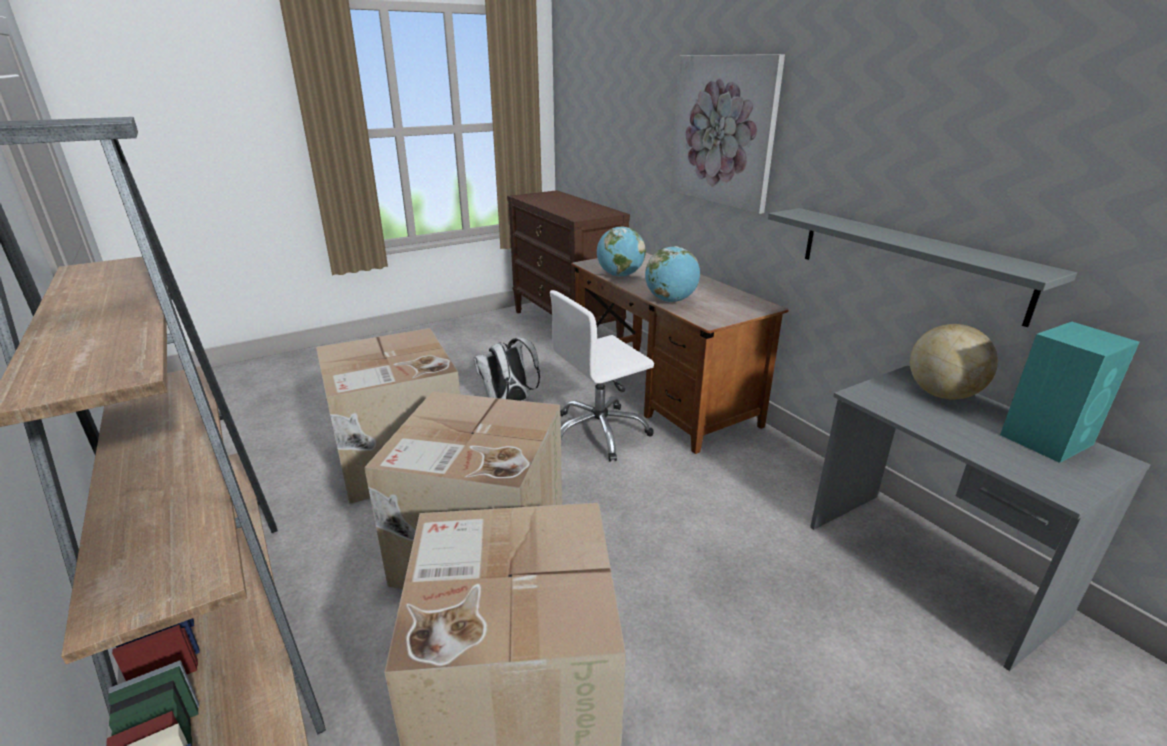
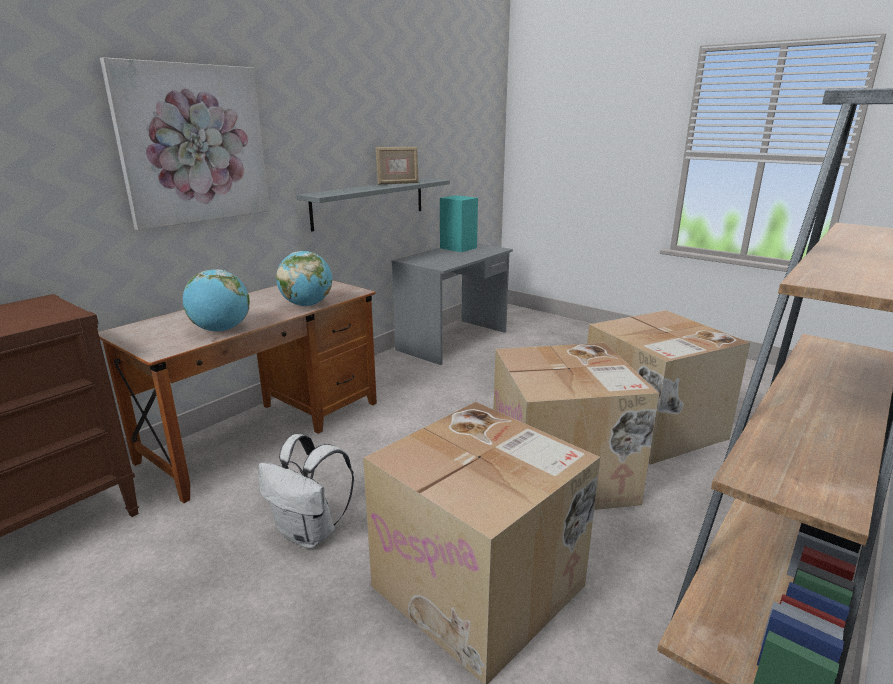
camera: 110 degrees left, 5 degrees down
white office chair [550,290,654,461] -> none
globe [910,324,998,400] -> none
none -> picture frame [375,146,419,185]

